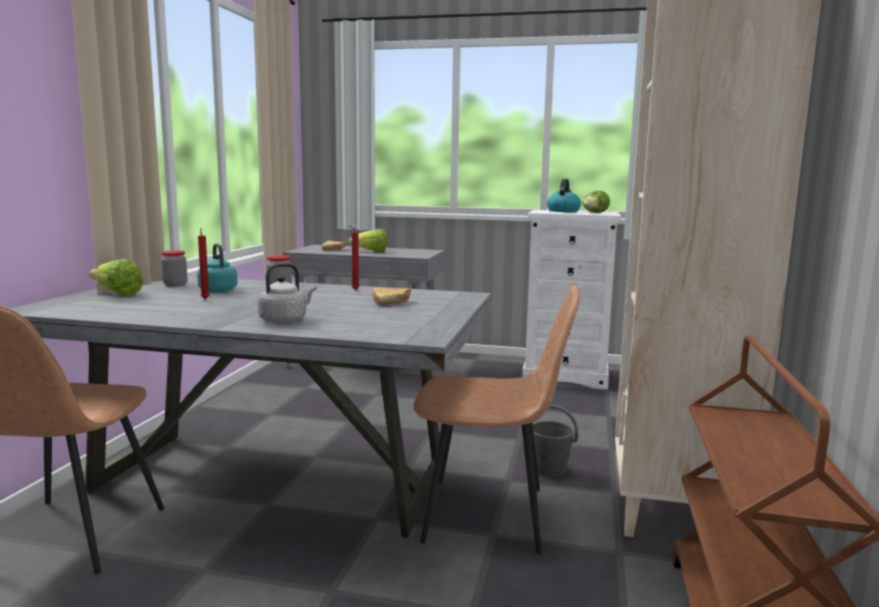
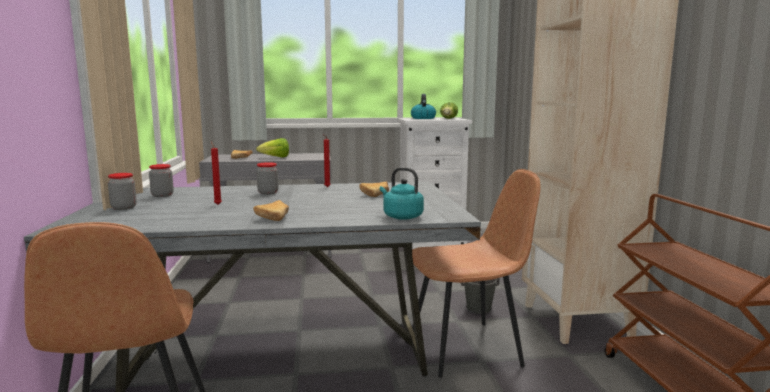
camera: 20 degrees left, 0 degrees up
lettuce [88,259,143,295] -> jar [108,173,137,210]
turquoise kettle [197,243,237,292] -> turquoise kettle moved to [380,168,424,220]
grey kettle [258,263,317,323] -> none
none -> bread [253,200,289,221]

